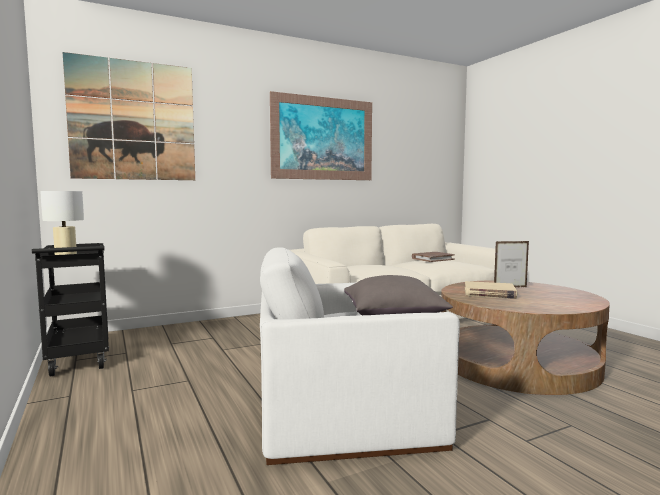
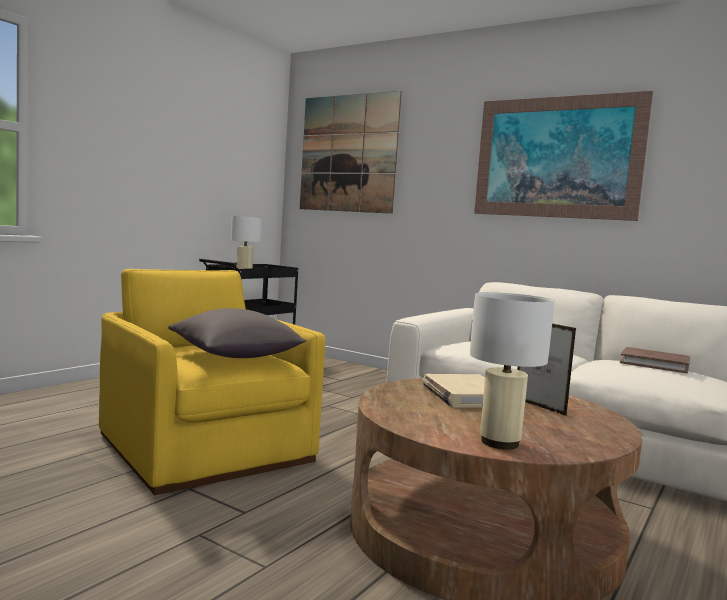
camera: 60 degrees right, 0 degrees up
white armchair [260,247,460,465] -> yellow armchair [99,269,325,495]
none -> white table lamp [470,292,554,450]

